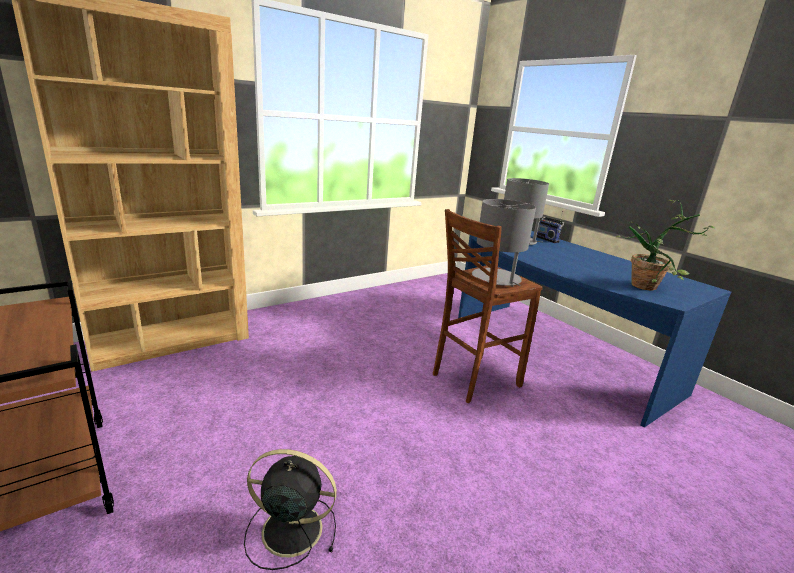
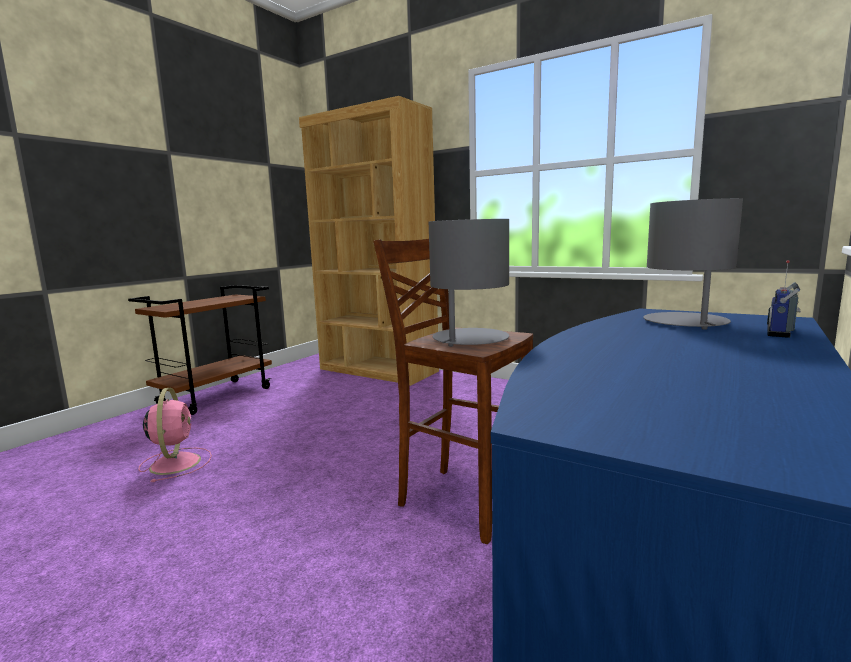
camera: 70 degrees right, 10 degrees down
black fan [244,449,337,570] -> pink fan [138,388,212,482]
potted plant [616,200,716,291] -> none

